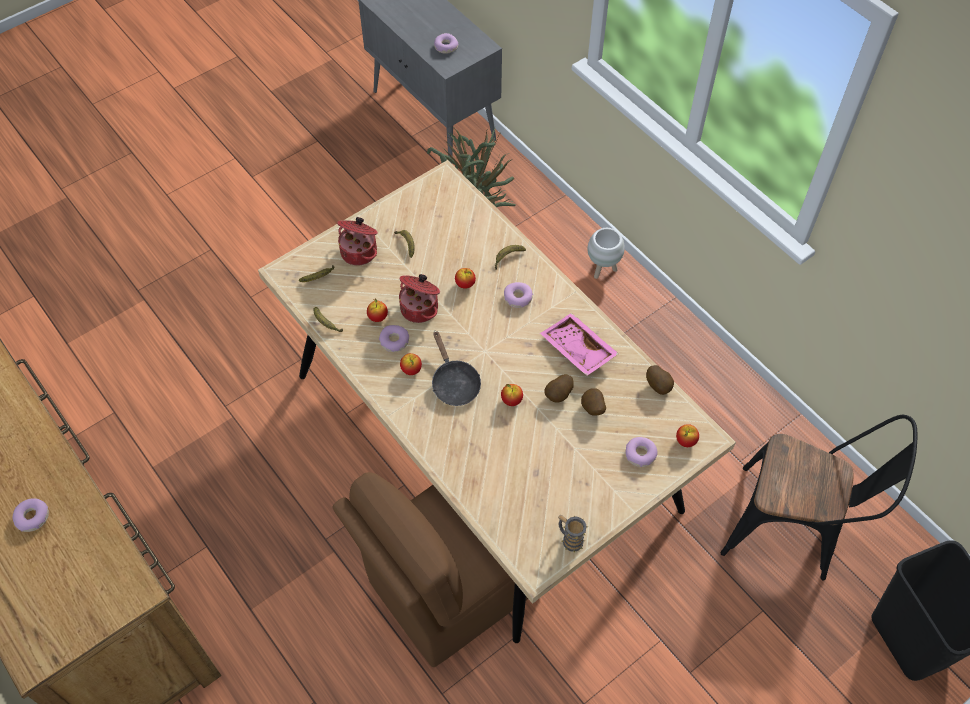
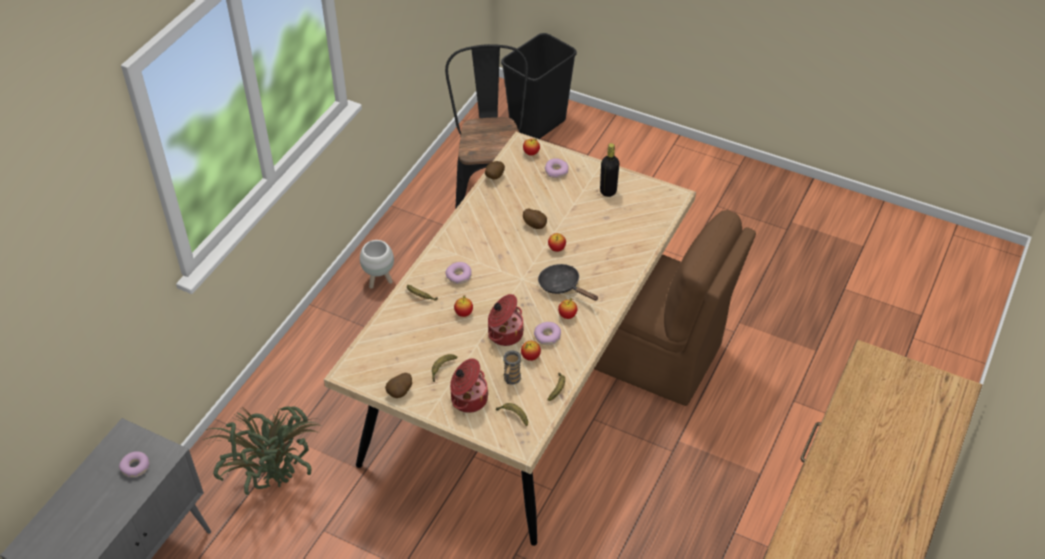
camera: 115 degrees left, 10 degrees down
donut [12,498,49,532] -> none
black frying pan [432,331,481,406] -> black frying pan turned 90 degrees counterclockwise [538,264,598,301]
pink tray [540,313,619,376] -> none
mug [558,515,588,553] -> mug moved to [502,350,522,385]
potato [581,388,606,415] -> potato moved to [385,373,412,398]
white planter [588,228,625,279] -> white planter moved to [360,240,394,289]
none -> black bottle [600,143,619,197]

